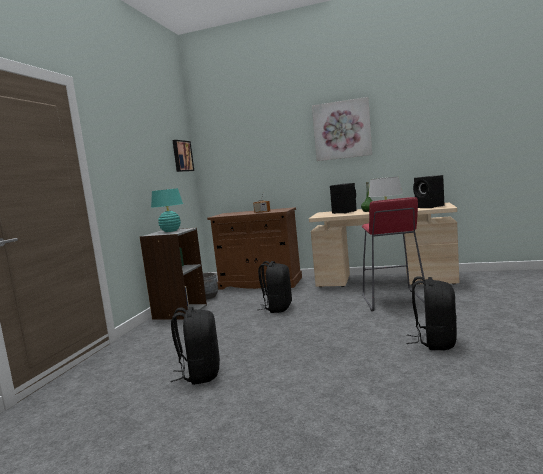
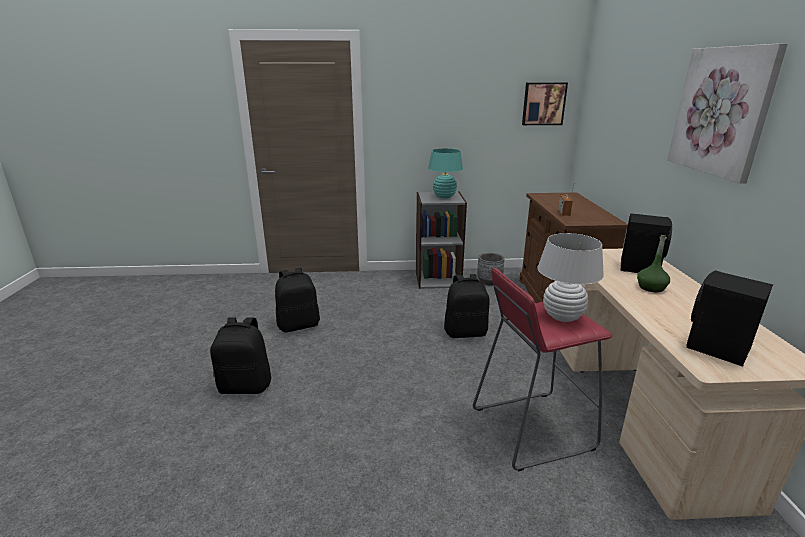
camera: 70 degrees right, 15 degrees up
black backpack [406,276,457,350] -> black backpack moved to [210,317,271,394]

